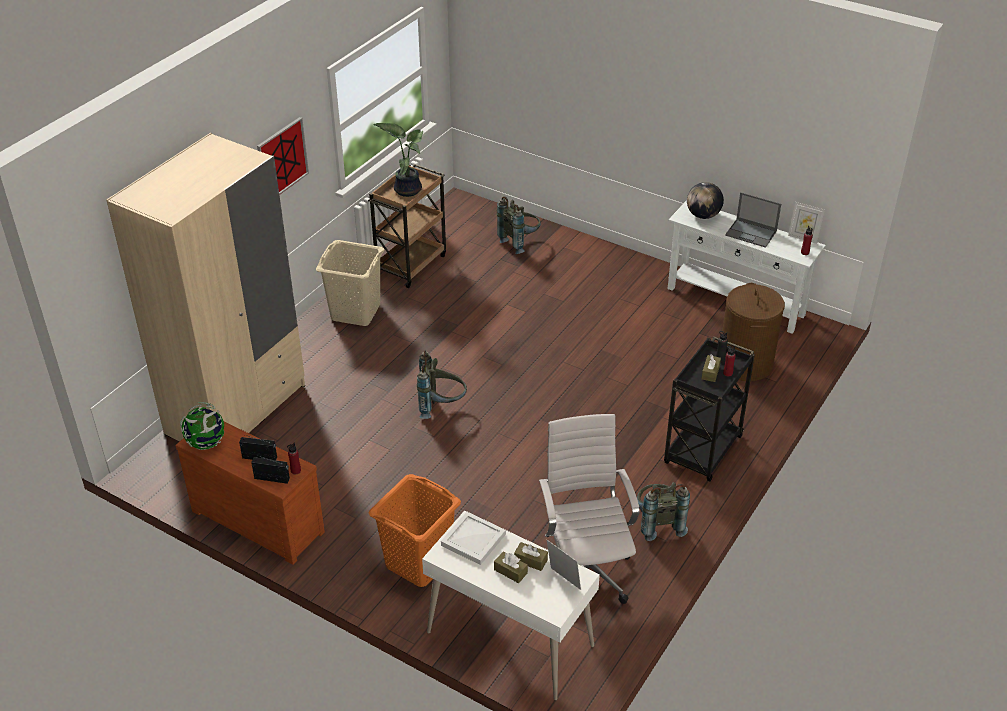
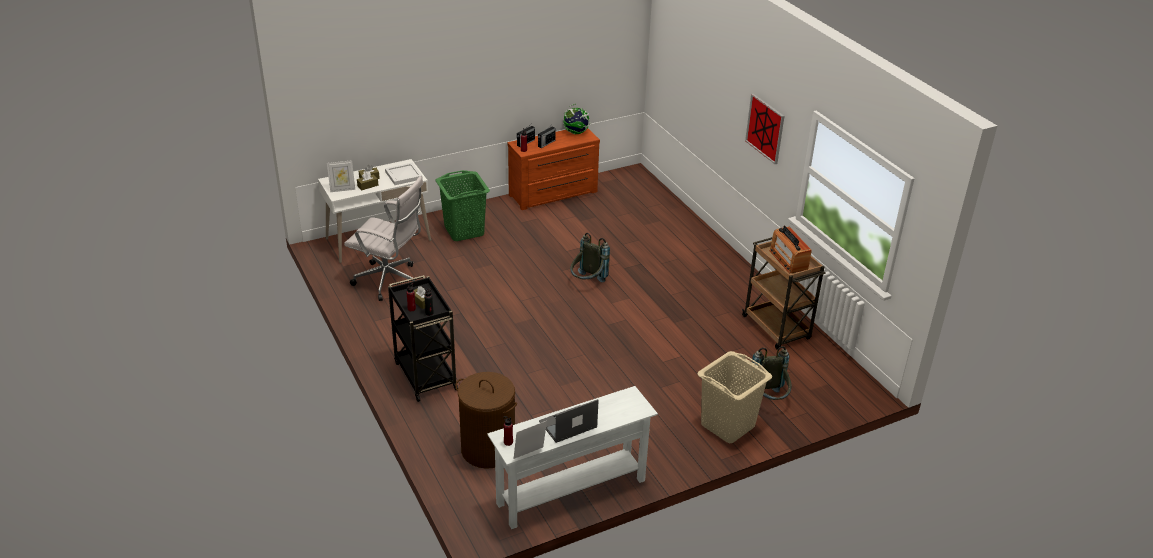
camera: 120 degrees right, 5 degrees down
beige wardrobe [106,133,305,442] -> none
beige laundry basket [316,240,384,326] -> beige laundry basket moved to [697,351,772,443]
orange laundry basket [369,474,461,587] -> green laundry basket [435,170,490,241]
potted plant [373,123,423,197] -> radio [769,225,812,274]
grey backpack [637,482,690,541] -> none
globe [687,182,724,219] -> none

